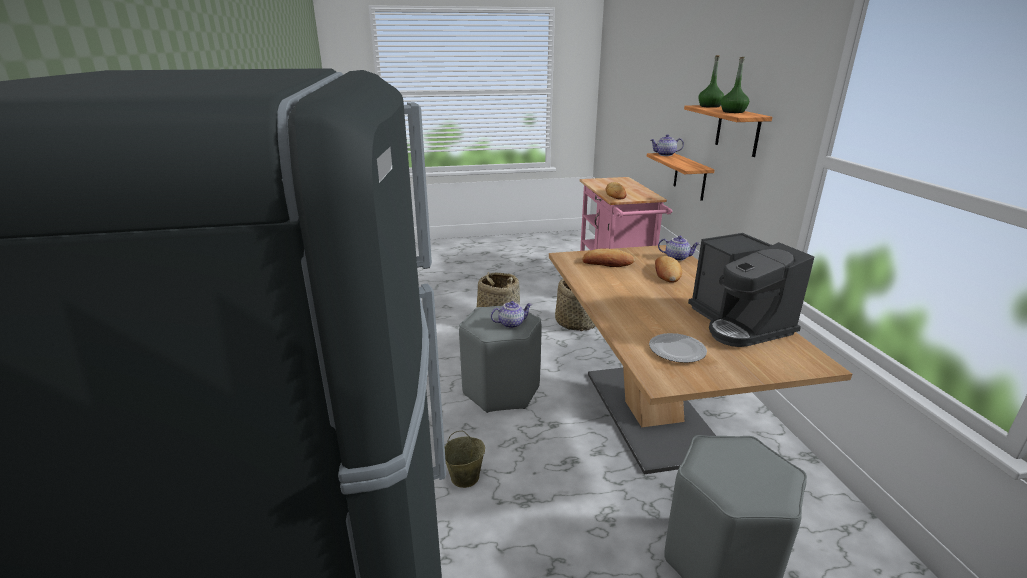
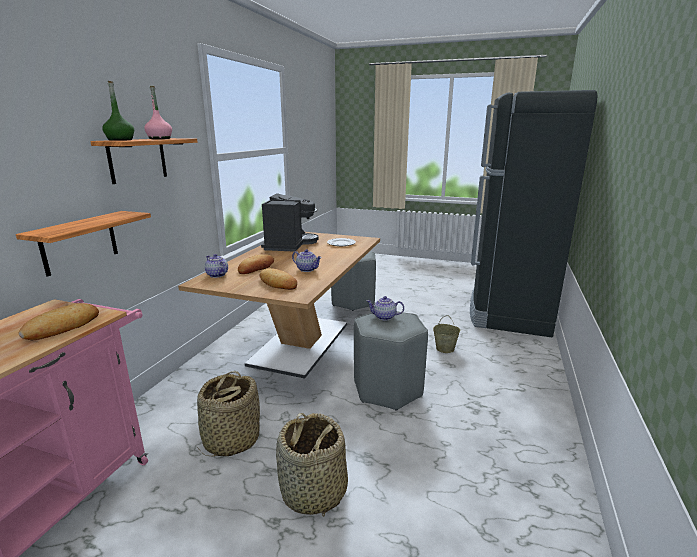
camera: 150 degrees left, 5 degrees down
teapot [651,134,684,156] -> teapot moved to [292,249,322,272]
green bottle [721,57,749,113] -> pink bottle [144,86,172,139]

